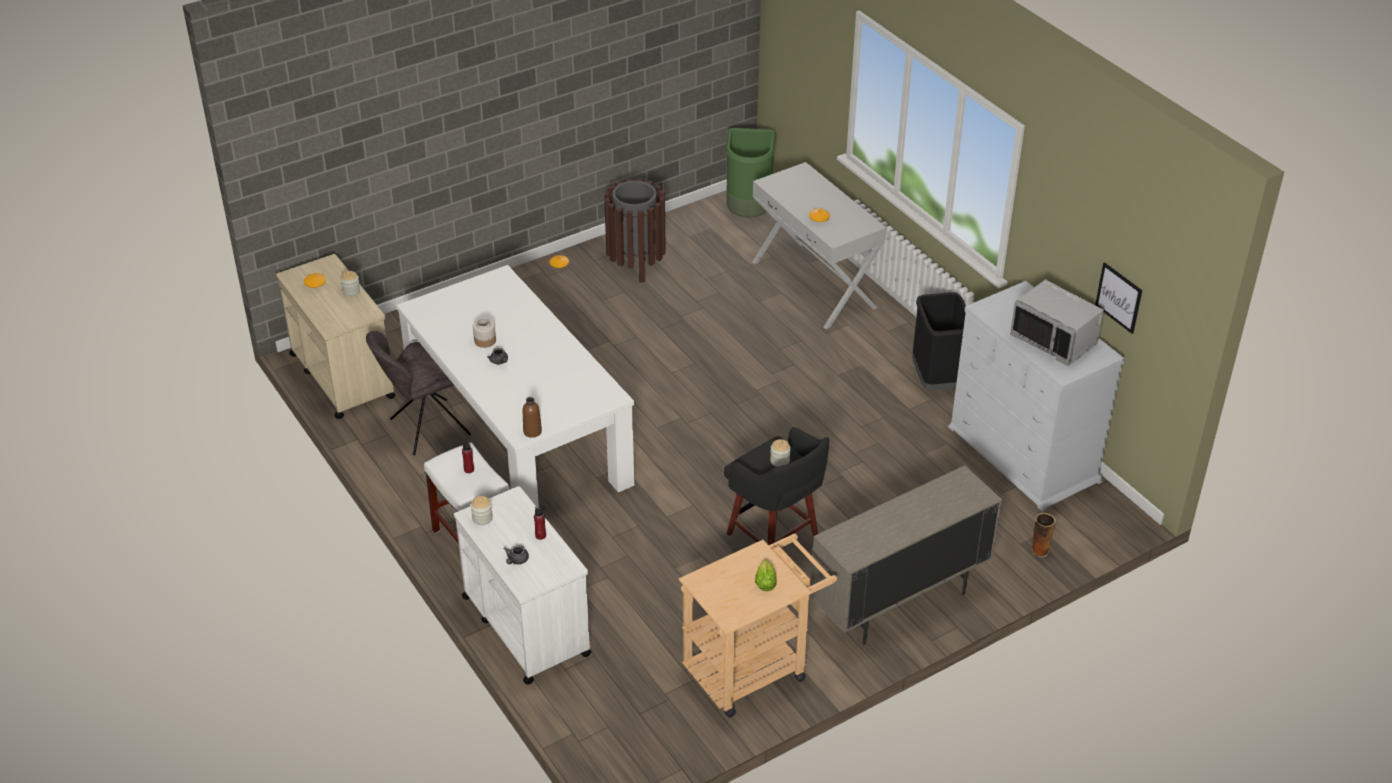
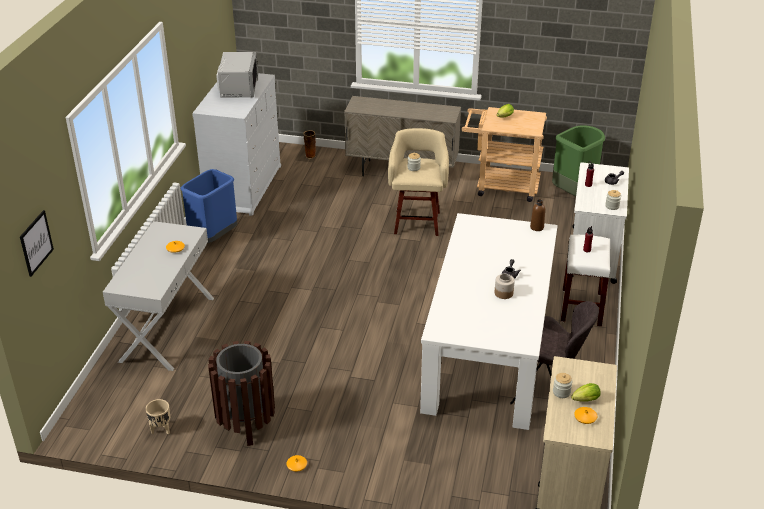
camera: 135 degrees left, 5 degrees down
black stool [724,427,829,545] -> beige stool [388,128,449,236]
green trash can [726,128,776,218] -> green trash can moved to [552,125,605,196]
black trash can [912,292,966,390] -> blue trash can [180,169,237,243]
picture [1095,262,1142,334] -> picture moved to [20,210,54,277]
none -> beige planter [146,399,170,434]
none -> lettuce [571,383,601,402]

